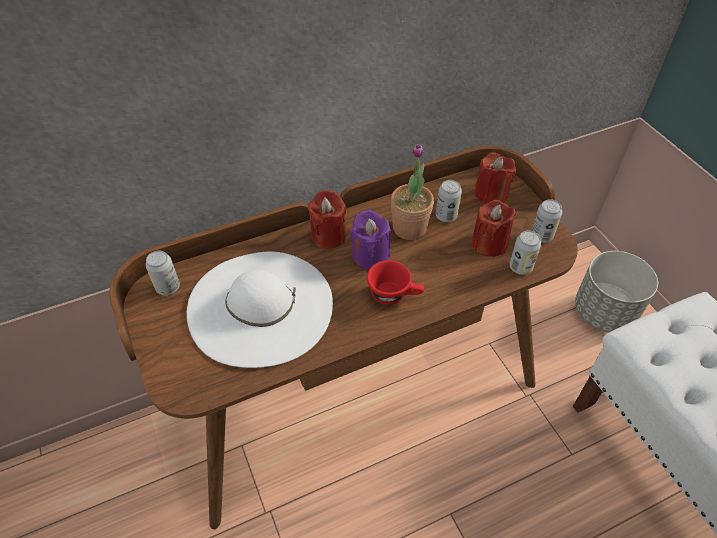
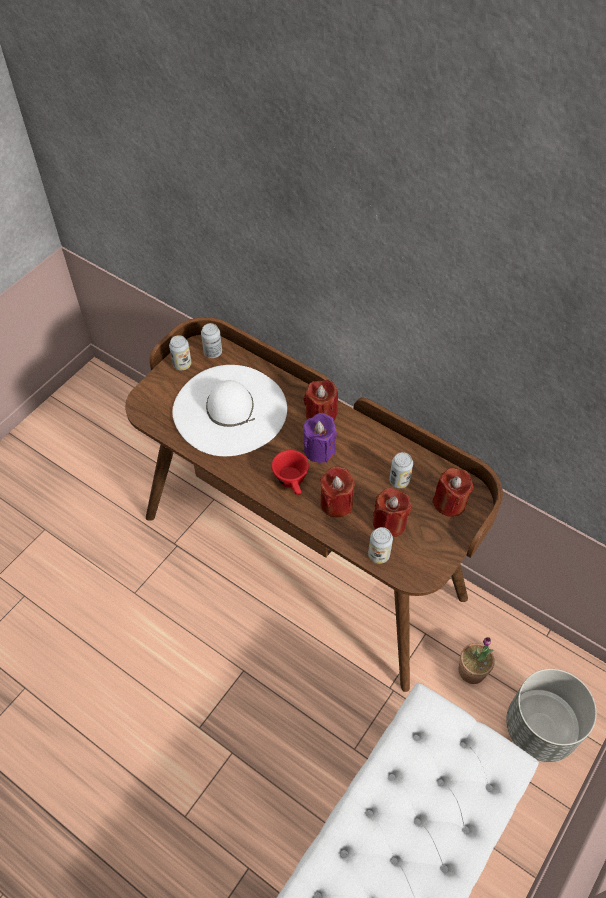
camera: 60 degrees right, 5 degrees up
potted plant [391,144,434,240] -> potted plant moved to [459,637,495,684]
can [531,199,562,243] -> can moved to [169,335,191,370]
none -> red candle [320,466,355,517]

